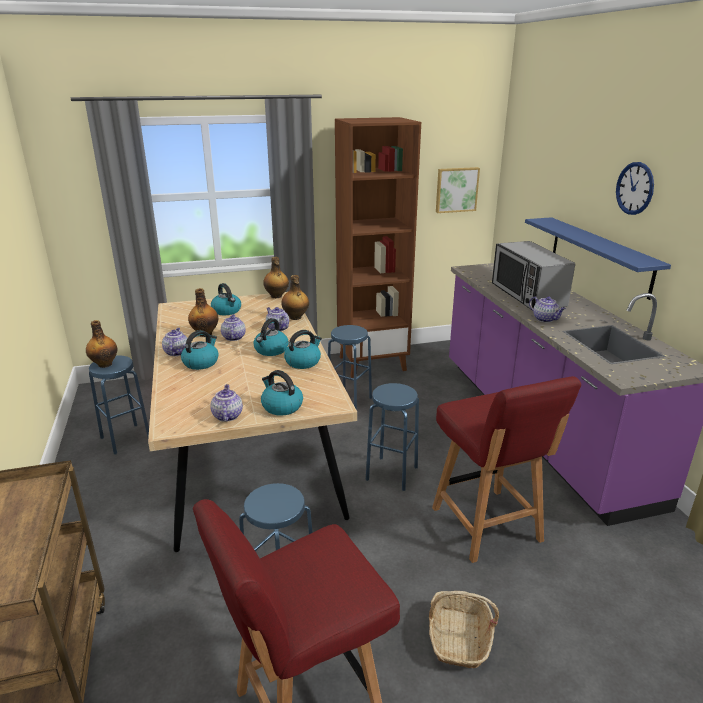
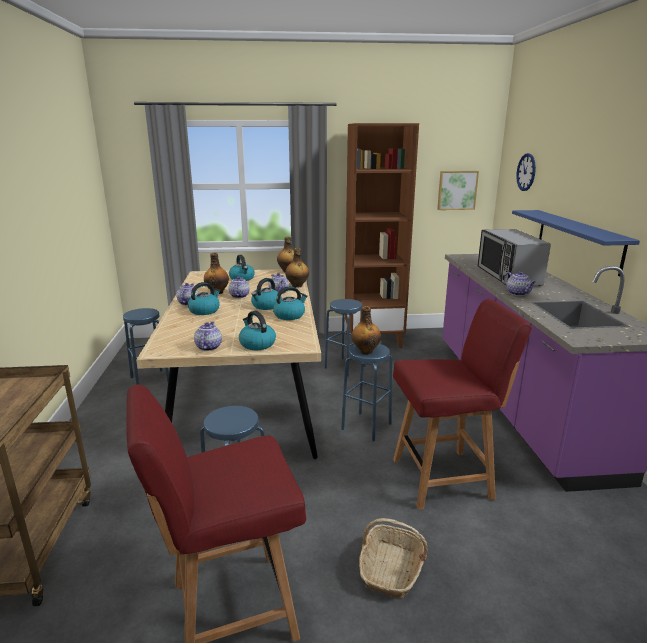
camera: 10 degrees right, 5 degrees down
bottle [86,320,117,368] -> bottle moved to [352,306,381,354]
red chair [432,376,581,563] -> red chair turned 90 degrees counterclockwise [393,299,532,510]
wall clock [616,162,654,215] -> wall clock moved to [516,153,536,191]

